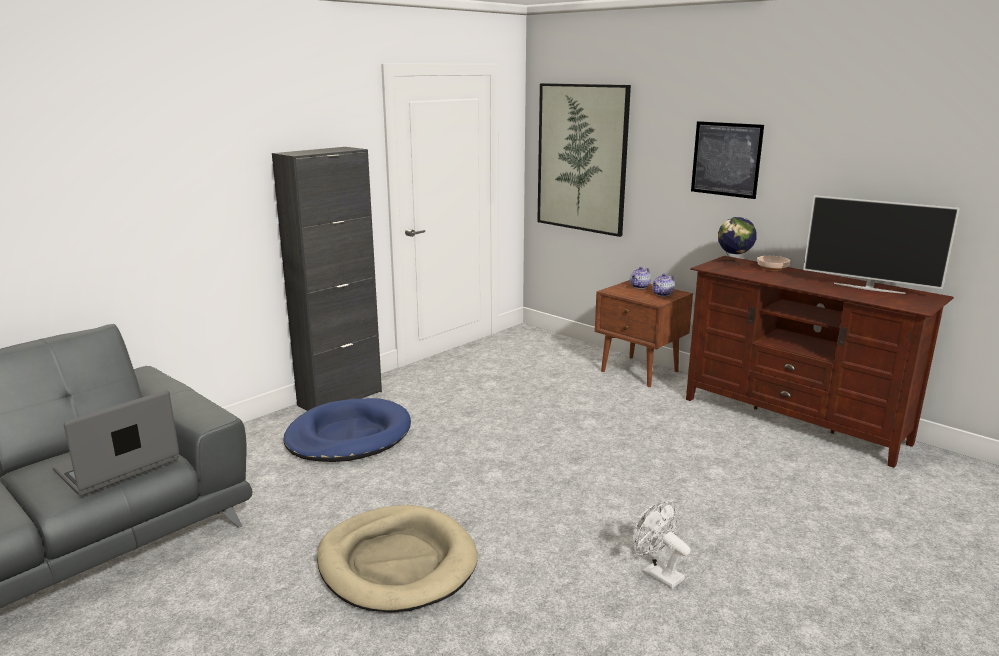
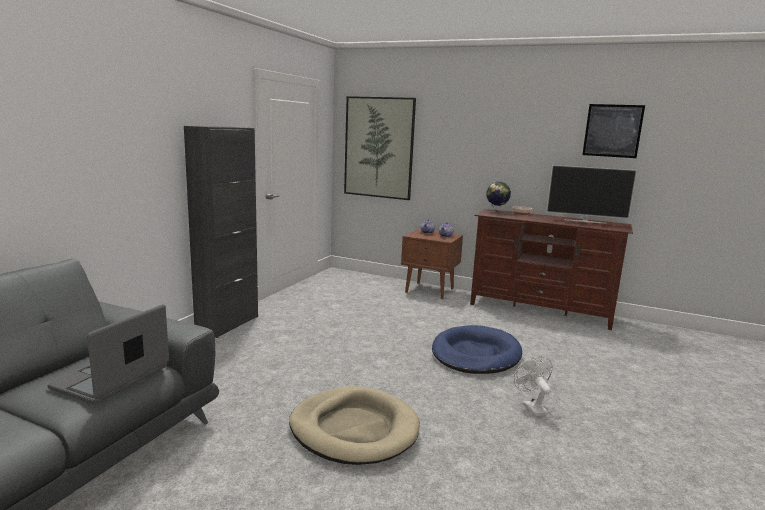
camera: 20 degrees left, 5 degrees down
blue dog bed [284,398,411,462] -> blue dog bed moved to [432,325,522,374]
white fan [633,501,691,589] -> white fan turned 45 degrees clockwise [514,356,553,416]
picture [691,121,764,199] -> picture moved to [582,104,645,158]

